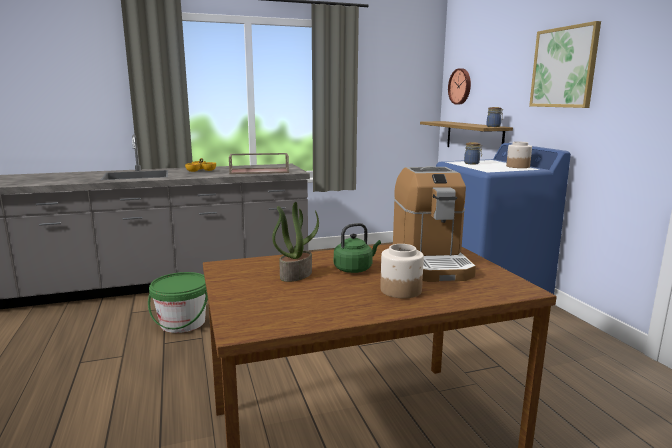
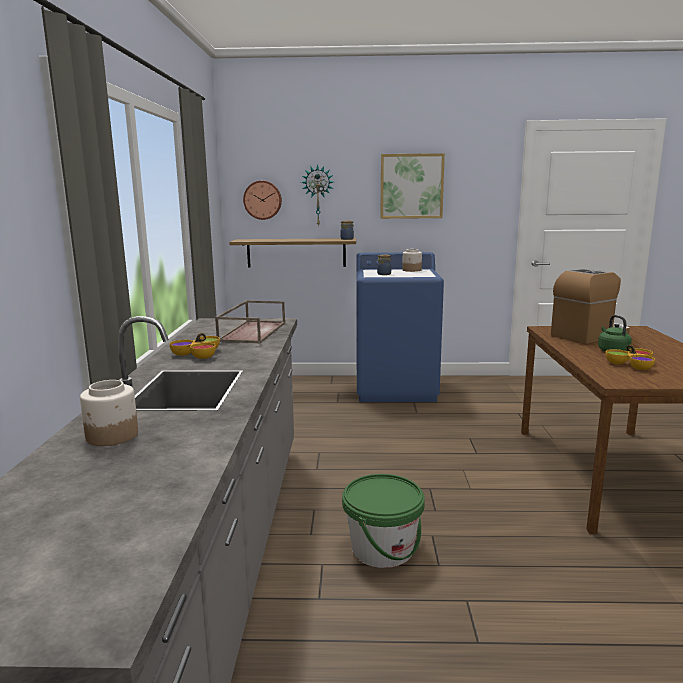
camera: 70 degrees left, 0 degrees up
potted plant [272,202,319,282] -> bowl [605,345,655,370]
jar [380,244,424,299] -> jar moved to [80,380,138,446]
coffee machine [393,166,476,282] -> coffee machine turned 45 degrees counterclockwise [551,269,630,344]
none -> wall clock [301,164,333,227]

